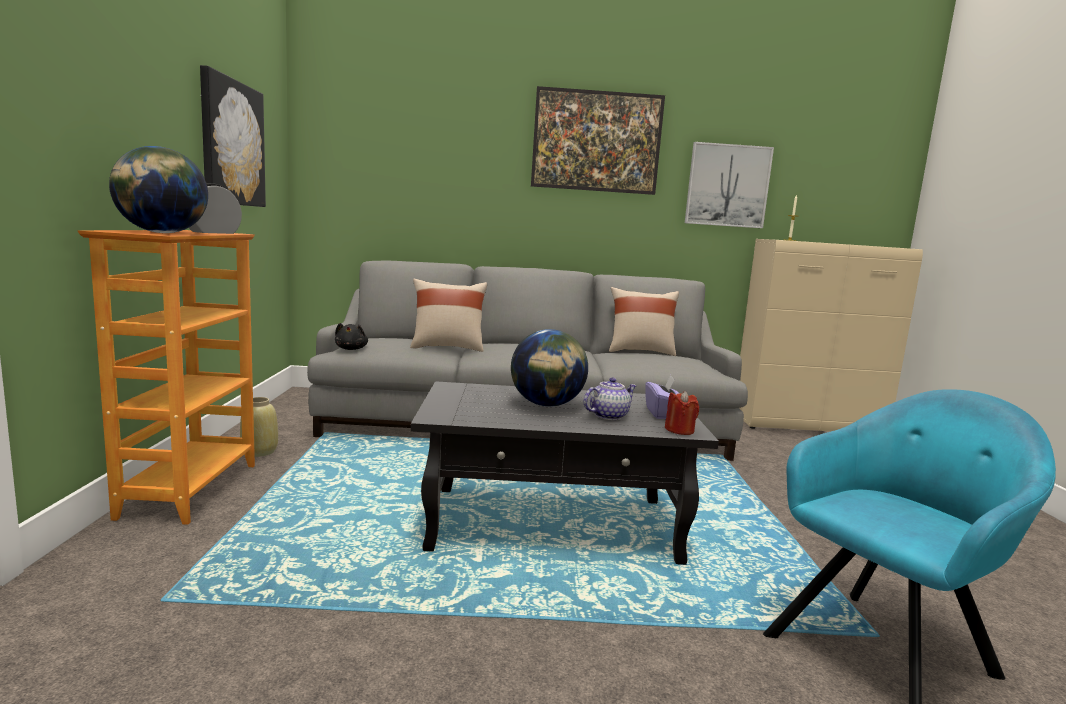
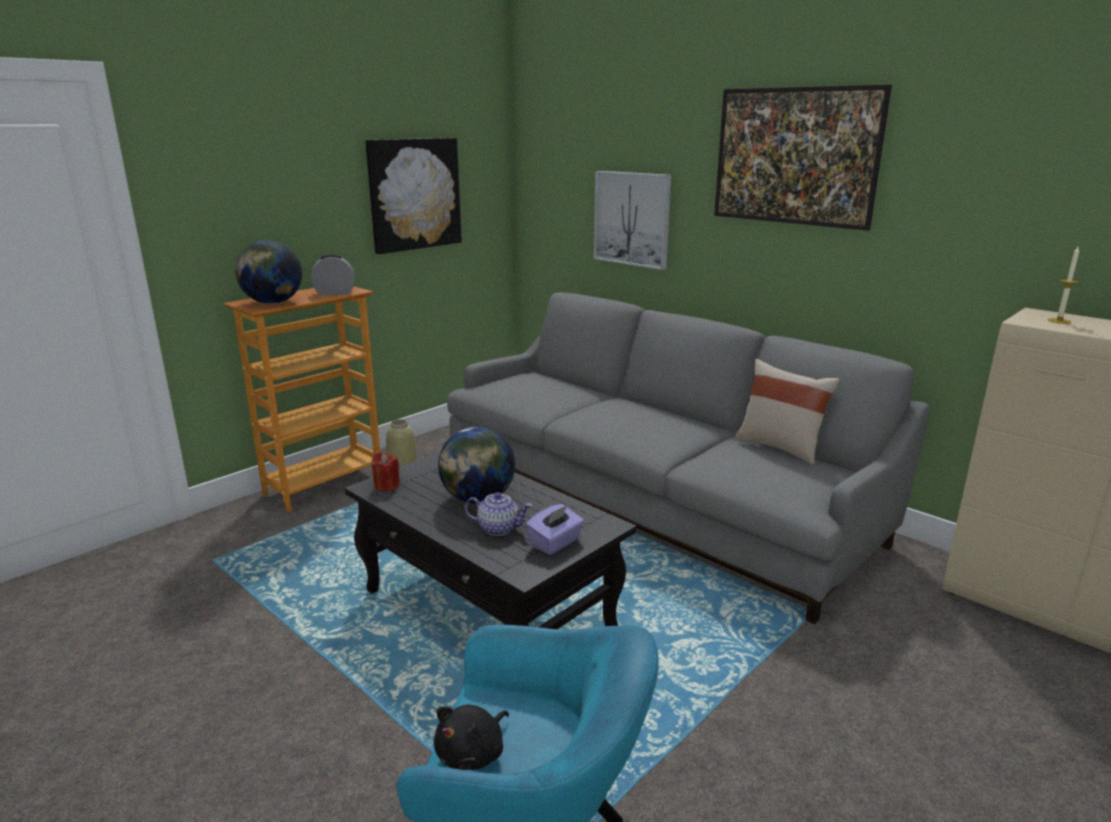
camera: 45 degrees right, 10 degrees up
black plush toy [335,323,368,350] -> black plush toy moved to [434,705,509,770]
beige pillow [410,279,487,352] -> none
red candle [665,391,699,435] -> red candle moved to [372,452,400,491]
picture [685,142,774,228] -> picture moved to [594,171,671,270]

